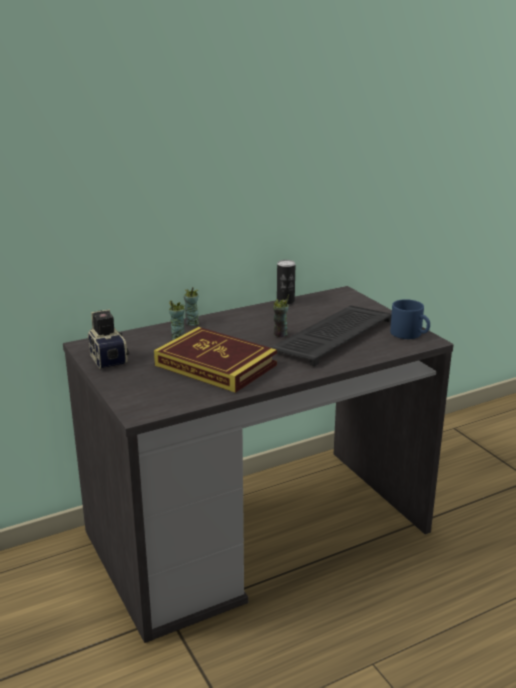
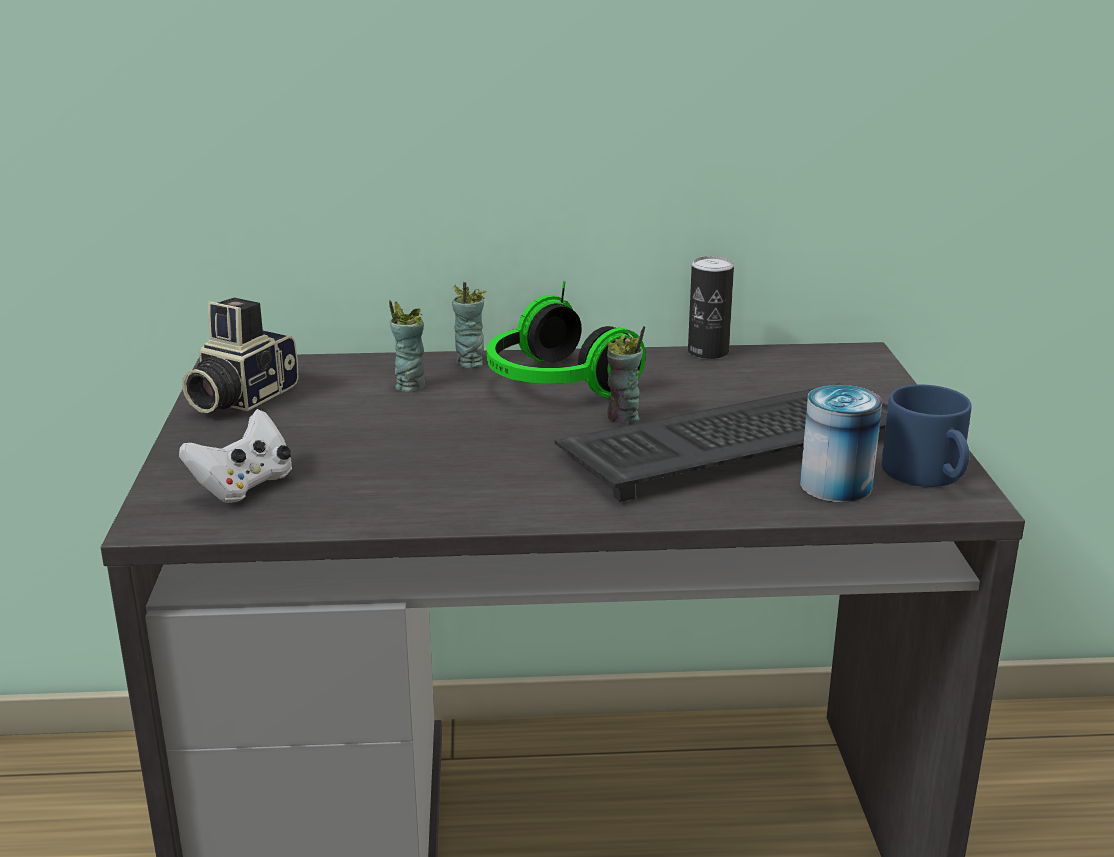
camera: 25 degrees right, 0 degrees up
camera [88,309,129,369] -> camera turned 150 degrees counterclockwise [182,297,298,413]
book [154,327,277,393] -> none
none -> white game controller [179,409,292,503]
none -> headphones [487,281,646,398]
none -> can [800,385,882,503]

